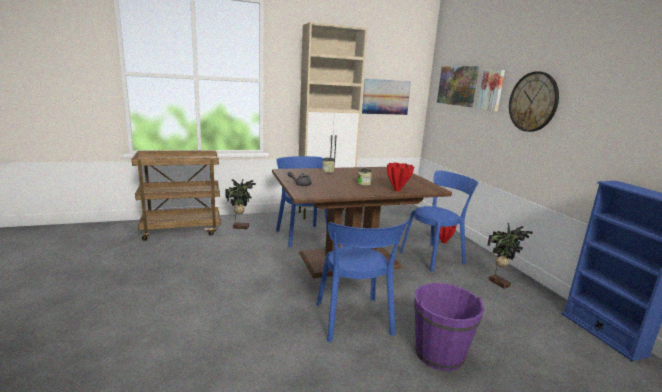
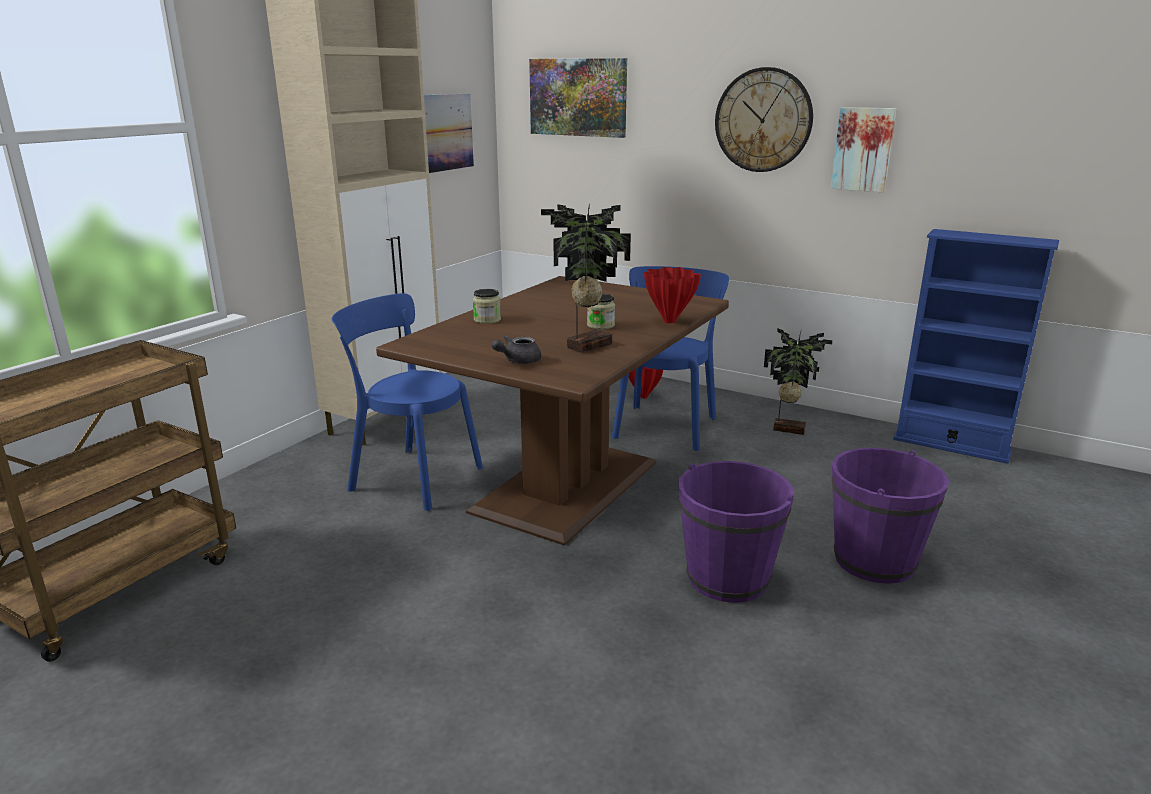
camera: 40 degrees left, 5 degrees up
potted plant [225,179,256,229] -> potted plant moved to [541,204,631,353]
blue chair [316,220,409,342] -> purple bucket [678,461,794,603]
picture [477,70,505,112] -> picture moved to [831,107,897,192]

